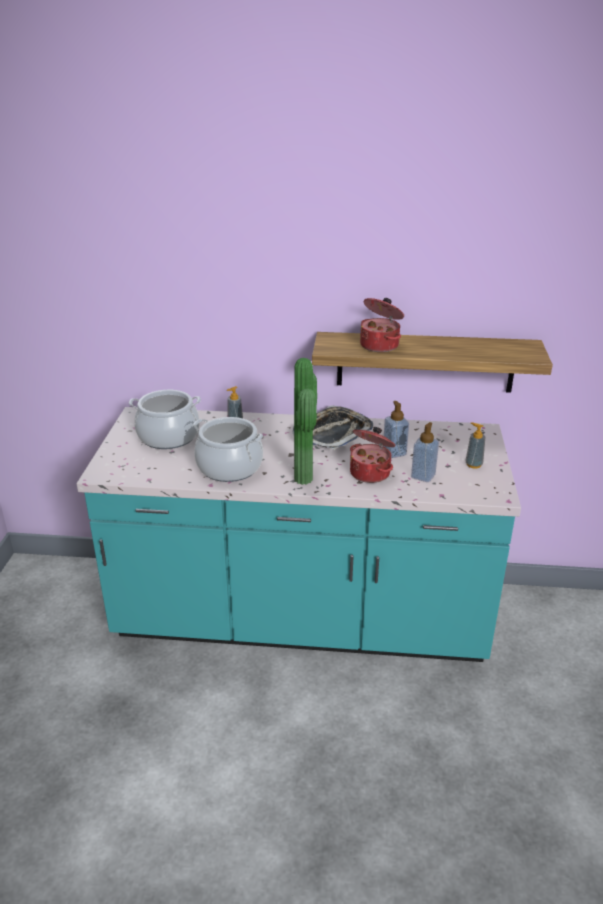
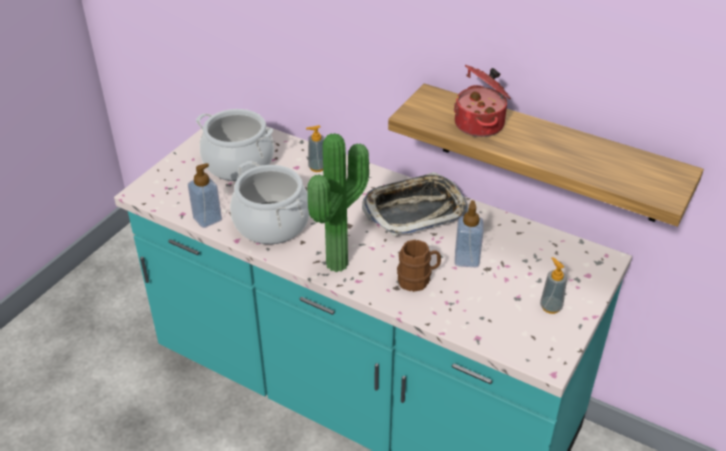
camera: 25 degrees right, 10 degrees up
cooking pot [350,427,396,483] -> brown mug [397,240,441,292]
soap dispenser [411,422,439,482] -> soap dispenser moved to [188,163,222,228]

